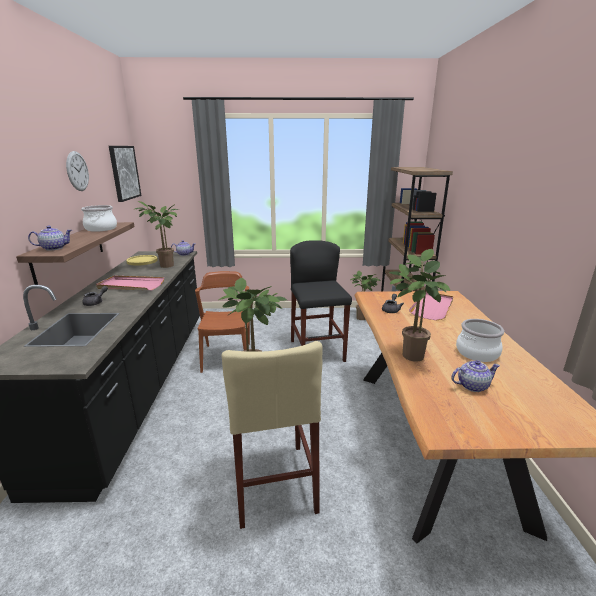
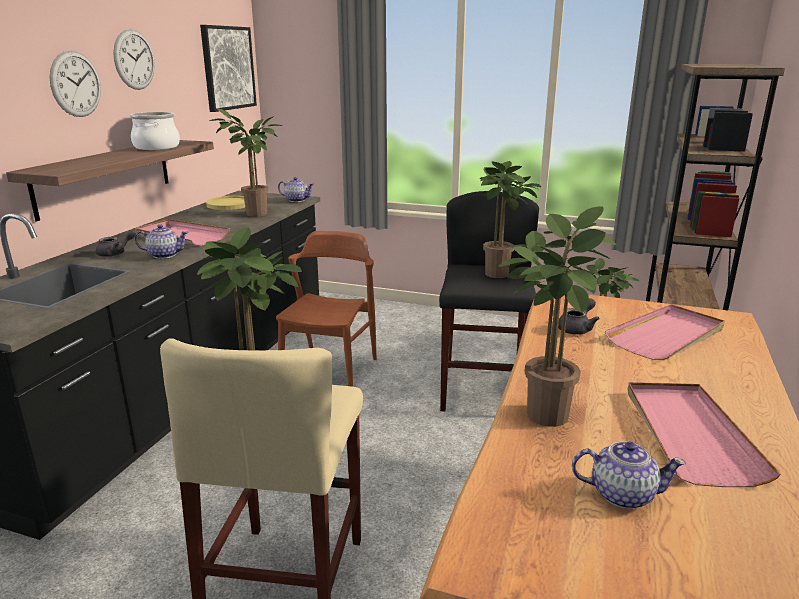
camera: 20 degrees right, 0 degrees up
teapot [28,226,72,250] -> teapot moved to [135,224,189,259]
cooking pot [456,319,504,362] -> pink tray [628,382,781,487]
none -> wall clock [50,51,101,117]
none -> potted plant [480,161,541,278]

